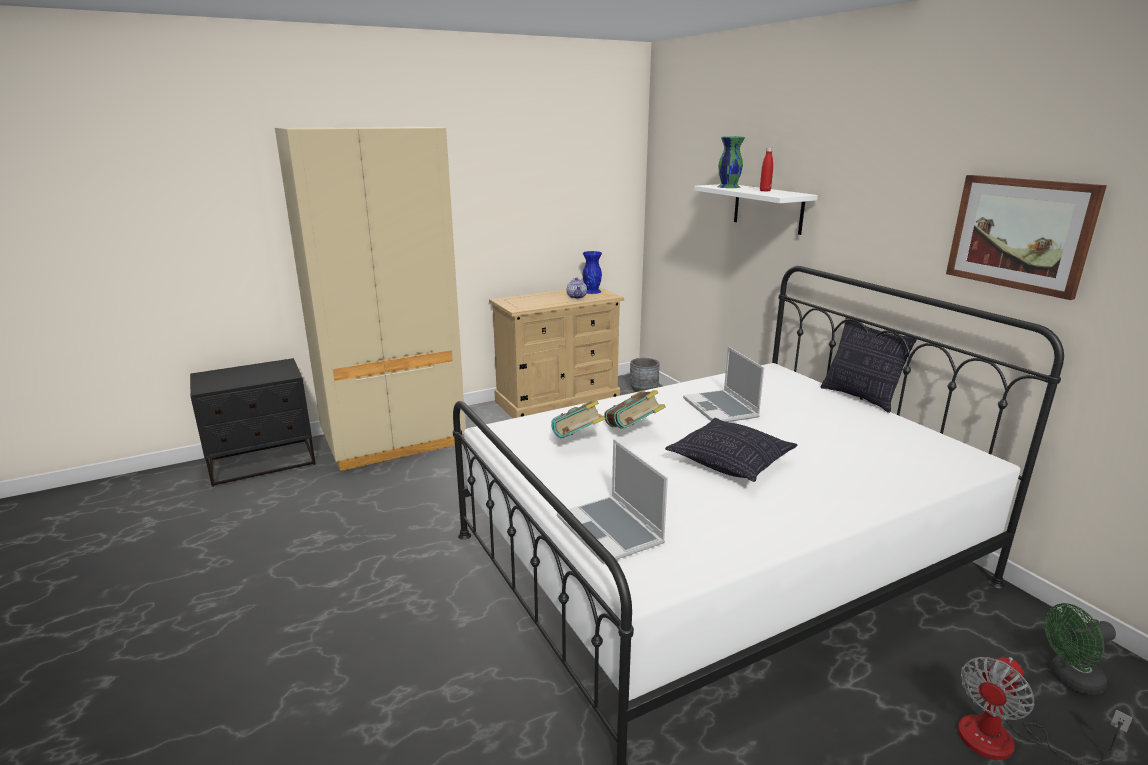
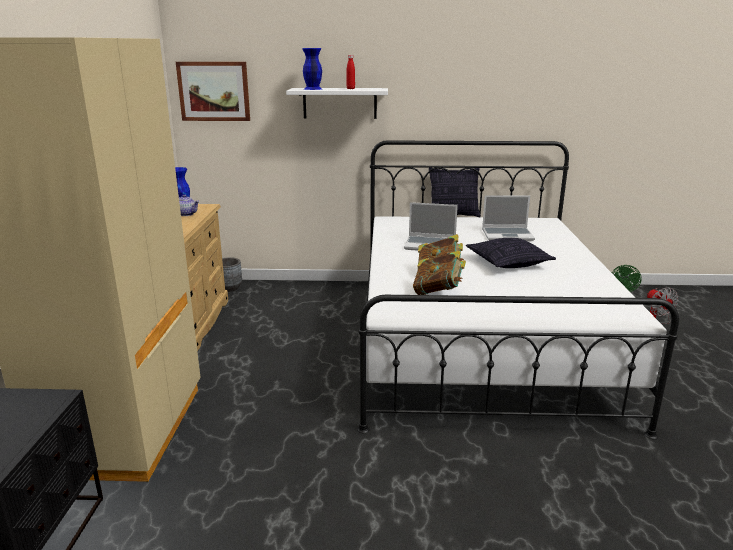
camera: 60 degrees left, 0 degrees up
laptop [557,439,668,564] -> laptop moved to [482,195,535,241]
green vase [717,137,745,188] -> blue vase [302,48,322,90]
picture [946,175,1107,300] -> picture moved to [176,62,250,121]

